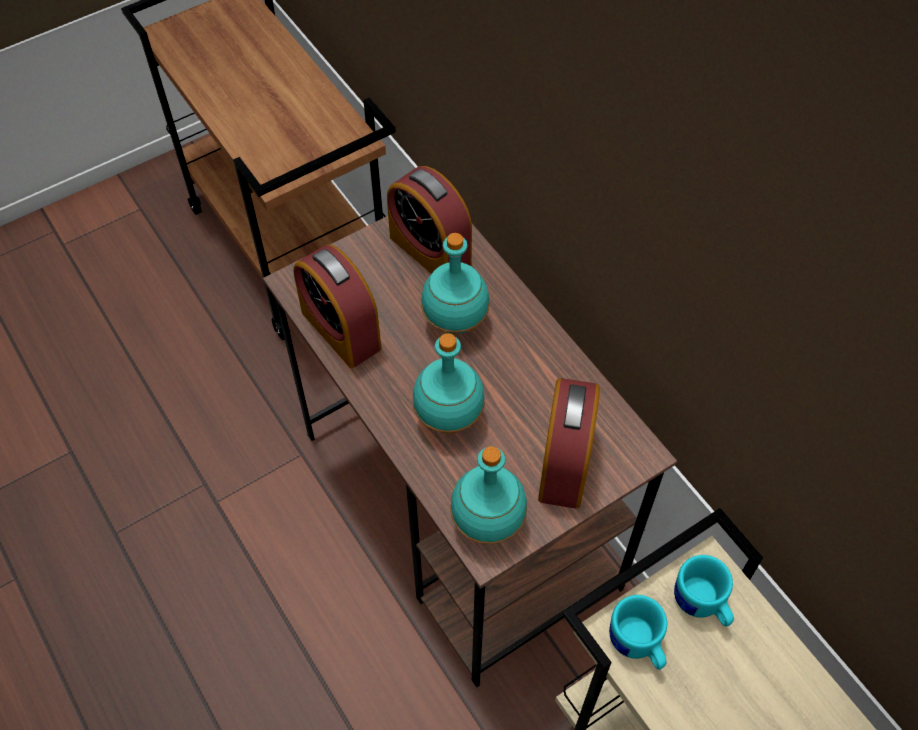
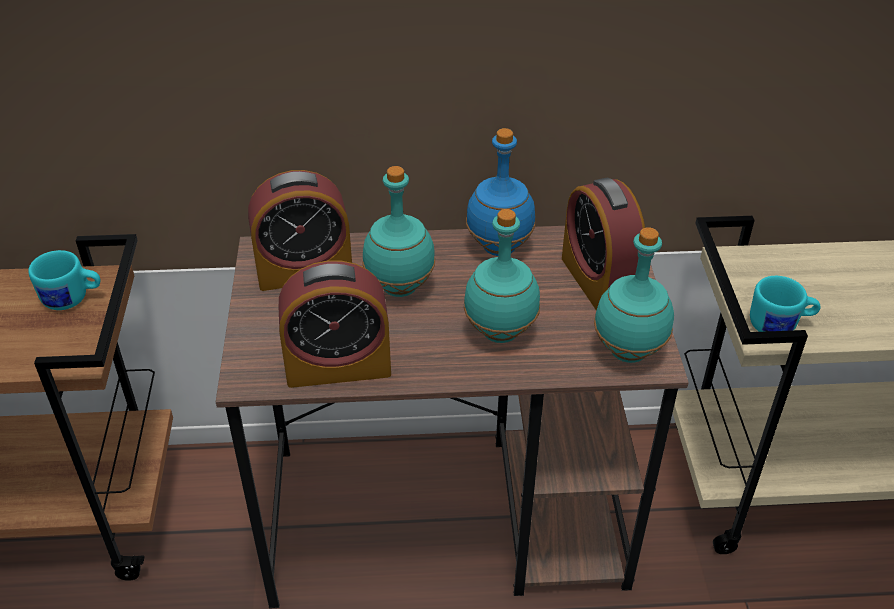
camera: 60 degrees left, 15 degrees down
alarm clock [538,378,600,509] -> alarm clock turned 150 degrees counterclockwise [562,177,645,310]
turquoise mug [674,555,734,627] -> turquoise mug moved to [28,250,100,310]
none -> blue bottle [466,128,535,256]

